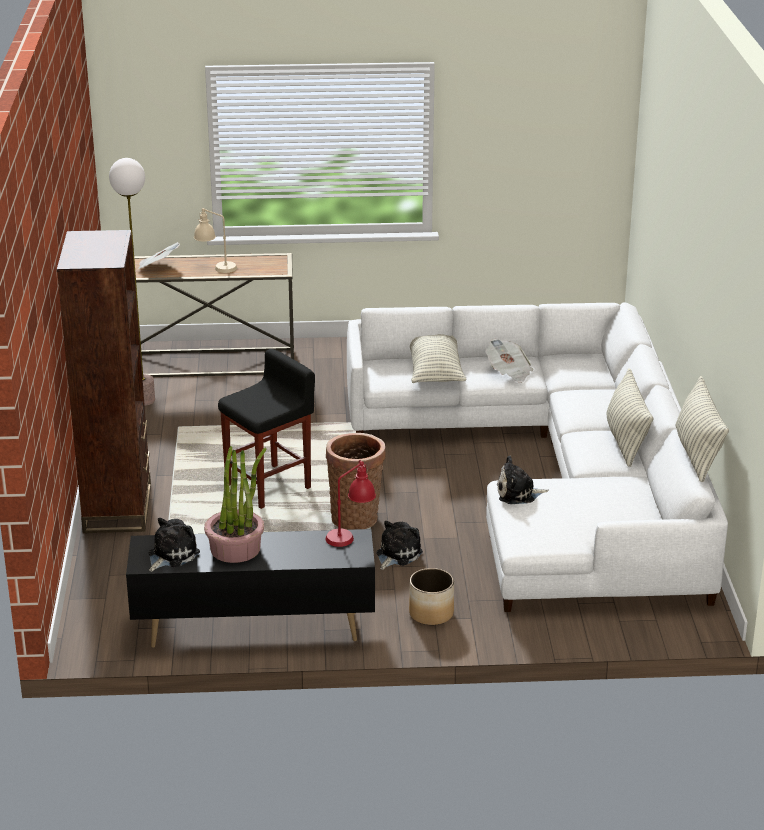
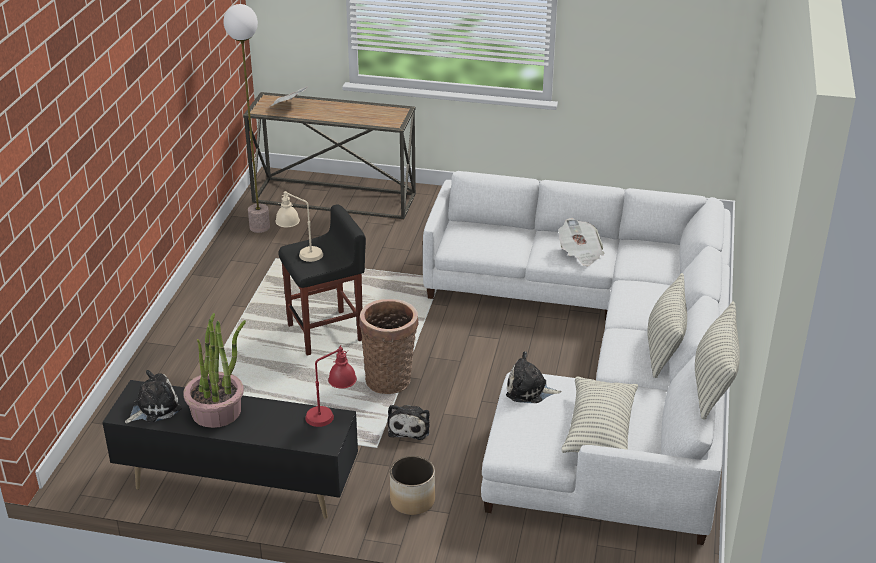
camera: 15 degrees right, 5 degrees up
brown bookcase [57,230,151,533] -> none
beige table lamp [194,208,237,273] -> beige table lamp moved to [276,191,323,262]
plush toy [376,521,423,570] -> plush toy turned 135 degrees clockwise [387,405,430,440]
pillow [410,334,467,383] -> pillow moved to [562,377,638,453]

